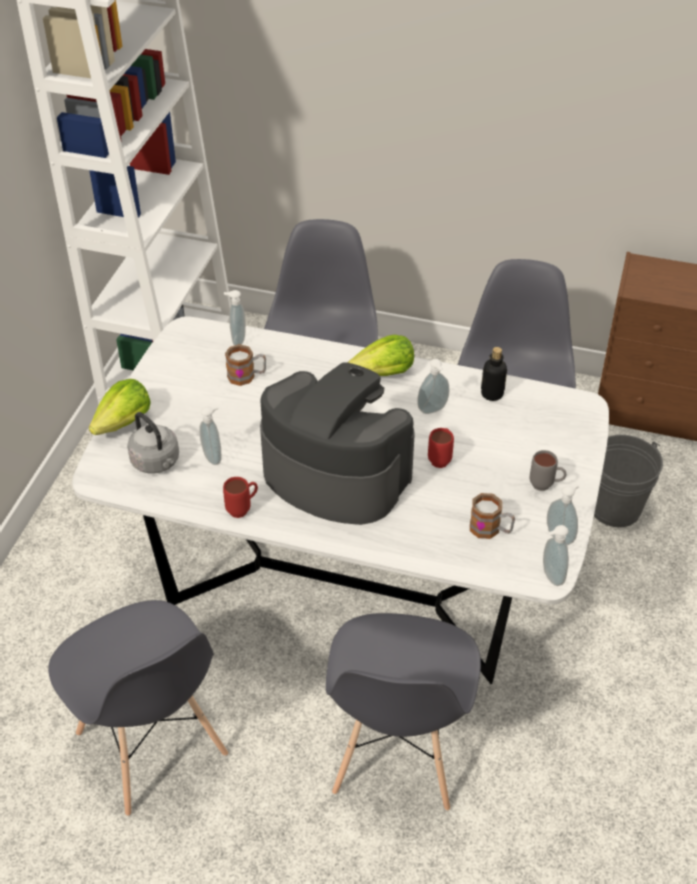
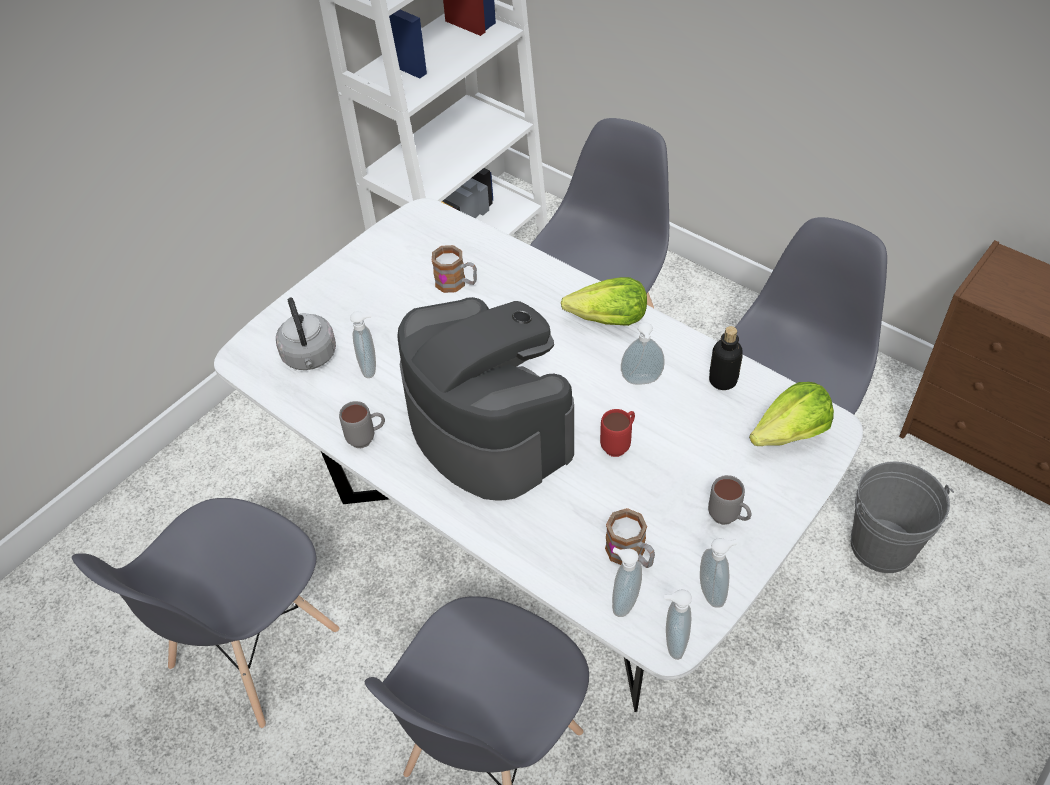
camera: 25 degrees right, 5 degrees up
grey chair [48,600,228,816] -> grey chair turned 45 degrees clockwise [72,498,339,728]
lettuce [89,379,151,435] -> lettuce moved to [749,382,834,446]
red mug [223,477,258,518] -> grey mug [339,401,385,448]
soap dispenser [224,290,246,346] -> soap dispenser moved to [612,547,642,617]

